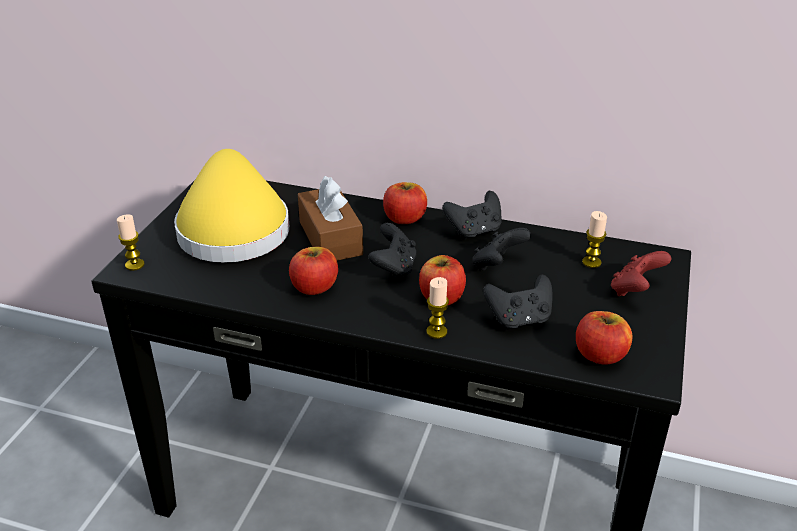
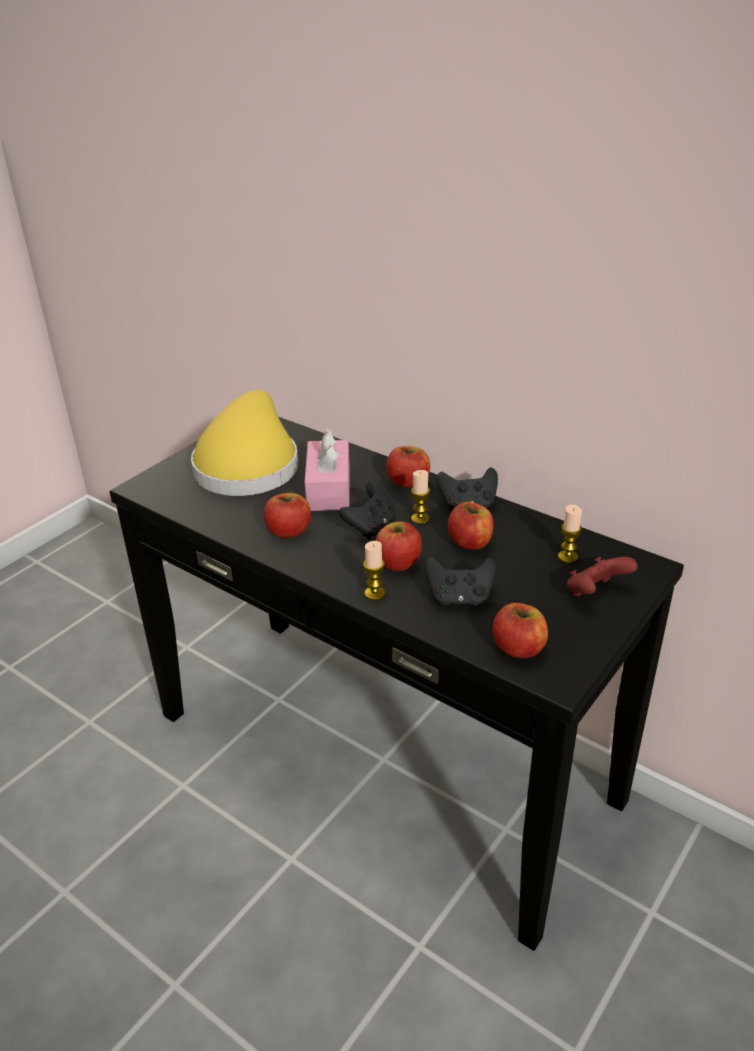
camera: 20 degrees right, 0 degrees up
candle [117,214,145,271] -> candle moved to [411,470,430,524]
brown tissue box [298,176,363,261] -> pink tissue box [305,429,350,511]
black game controller [472,228,531,271] -> apple [448,502,494,550]

